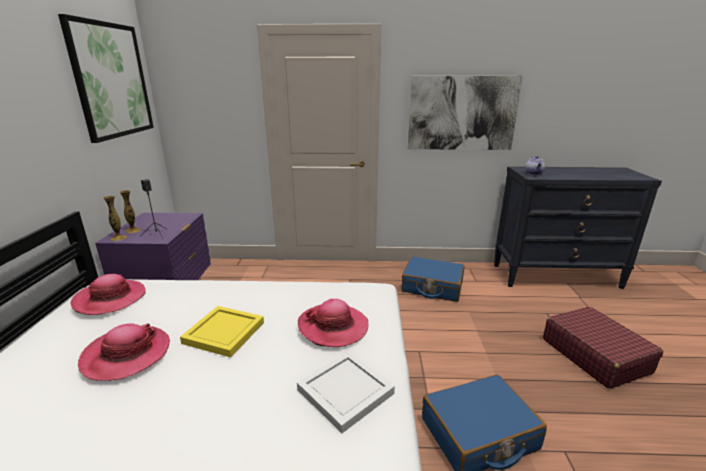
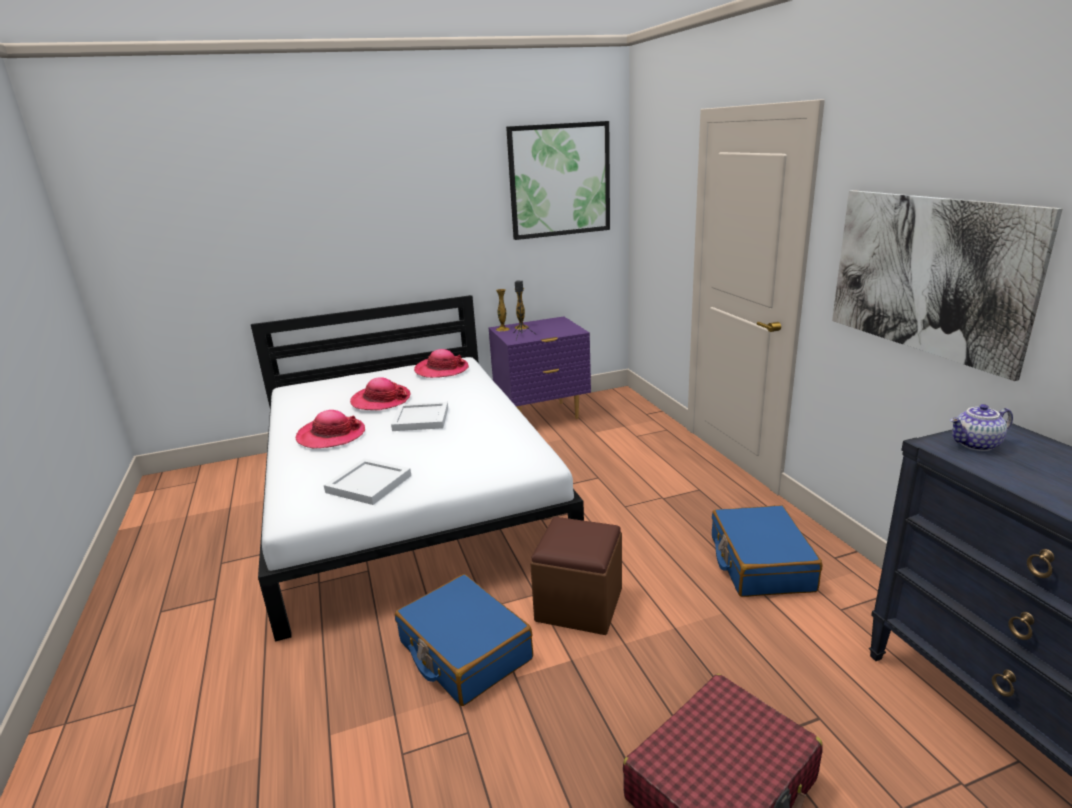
camera: 70 degrees right, 0 degrees up
yellow tray [180,306,264,357] -> white tray [391,402,448,431]
hat [298,299,368,347] -> hat moved to [296,410,365,448]
none -> brown ottoman [530,517,622,635]

